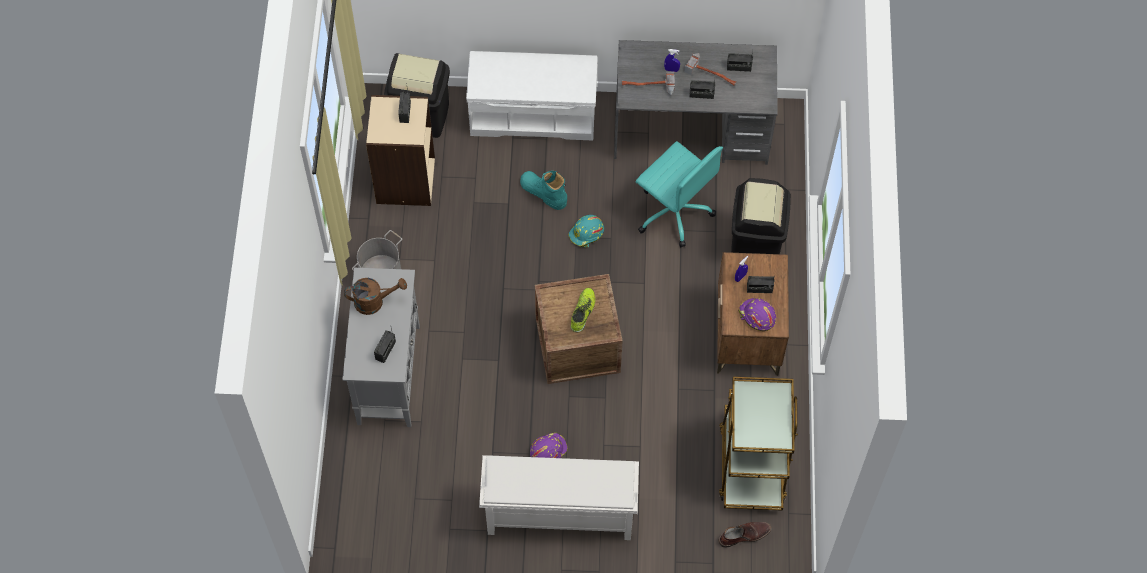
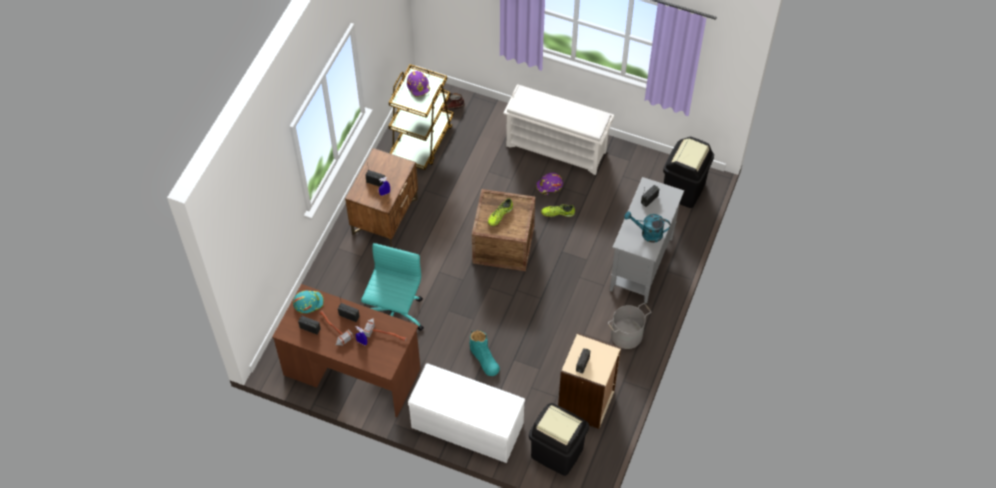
camera: 160 degrees left, 5 degrees down
brown watering can [344,278,407,315] -> turquoise watering can [624,211,670,243]
turquoise hard hat [568,215,604,248] -> turquoise hard hat moved to [293,291,324,313]
grey desk [614,40,778,165] -> brown desk [272,284,420,417]
turquoise office chair [636,141,723,248] -> turquoise office chair turned 45 degrees clockwise [361,243,424,331]
black trash can [731,178,791,254] -> black trash can moved to [663,137,714,208]
purple hard hat [739,298,776,331] -> purple hard hat moved to [407,71,430,97]
none -> shoe [541,204,575,217]

